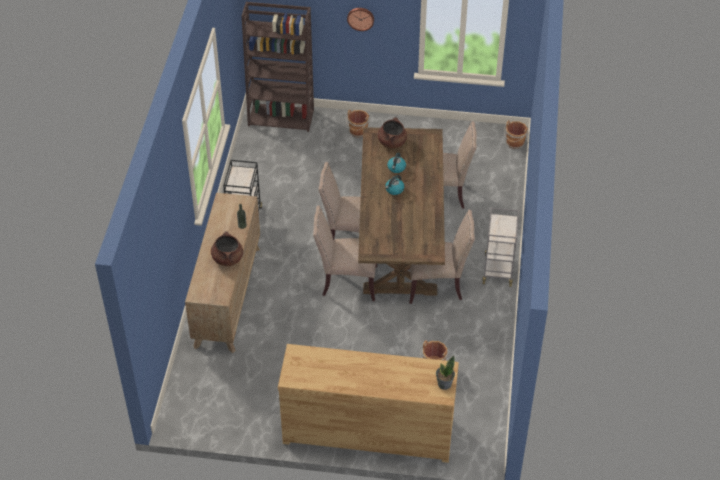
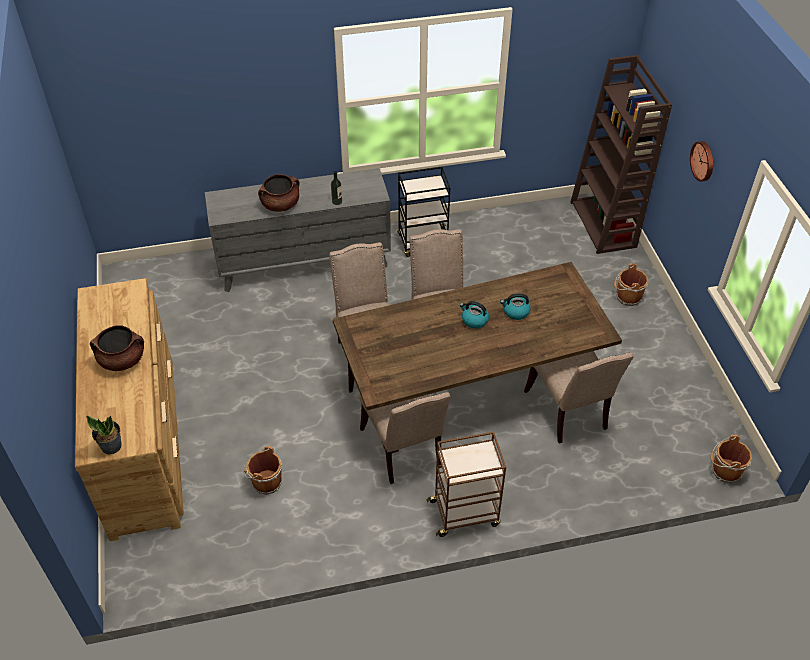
camera: 70 degrees right, 0 degrees up
brown dresser [185,193,260,353] -> grey dresser [205,168,391,292]
brown cooking pot [378,117,407,149] -> brown cooking pot moved to [90,325,144,371]
grey cart [482,208,519,287] -> brown cart [427,432,506,537]

